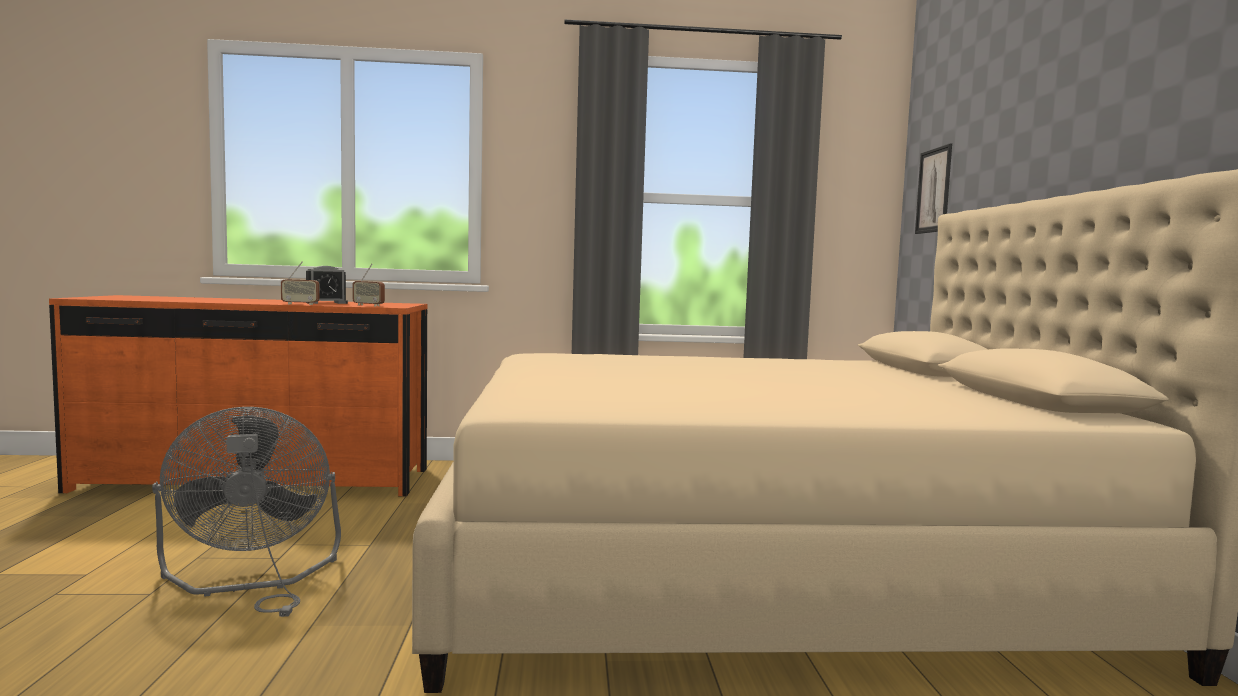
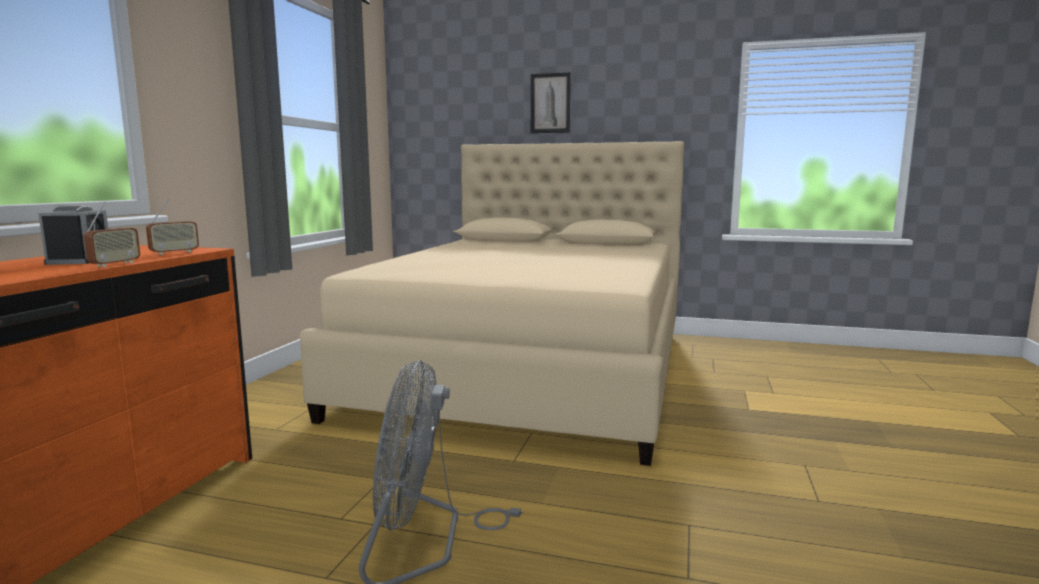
camera: 70 degrees left, 5 degrees up
picture [915,143,952,234] -> picture moved to [531,72,571,133]

